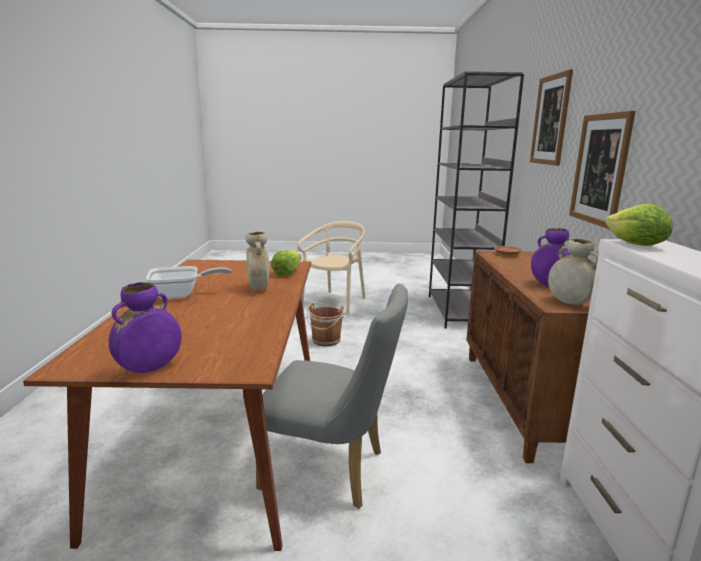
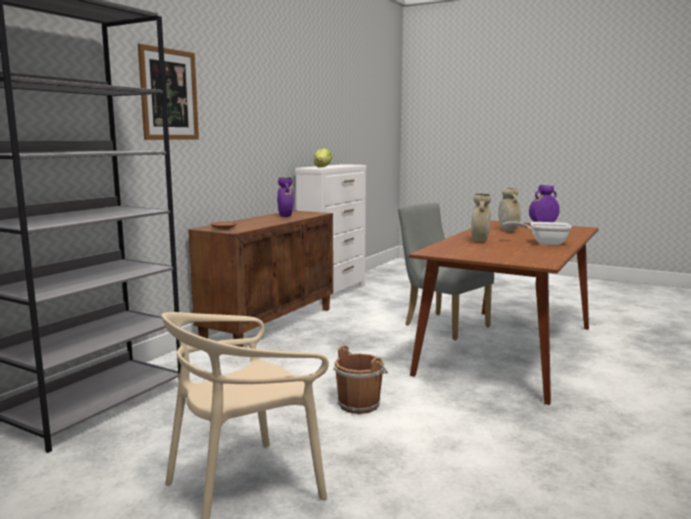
camera: 150 degrees left, 5 degrees down
lettuce [271,250,301,276] -> none
beige vase [548,239,598,305] -> beige vase moved to [498,188,521,231]
picture [569,111,636,229] -> none

